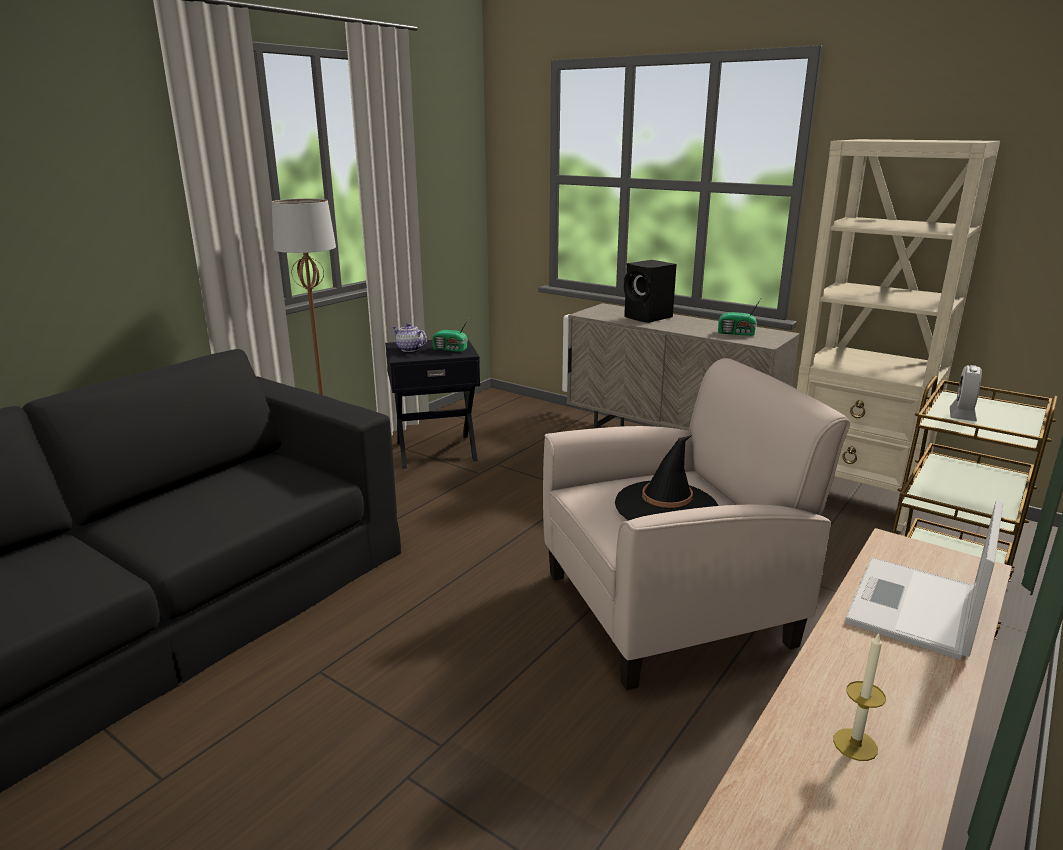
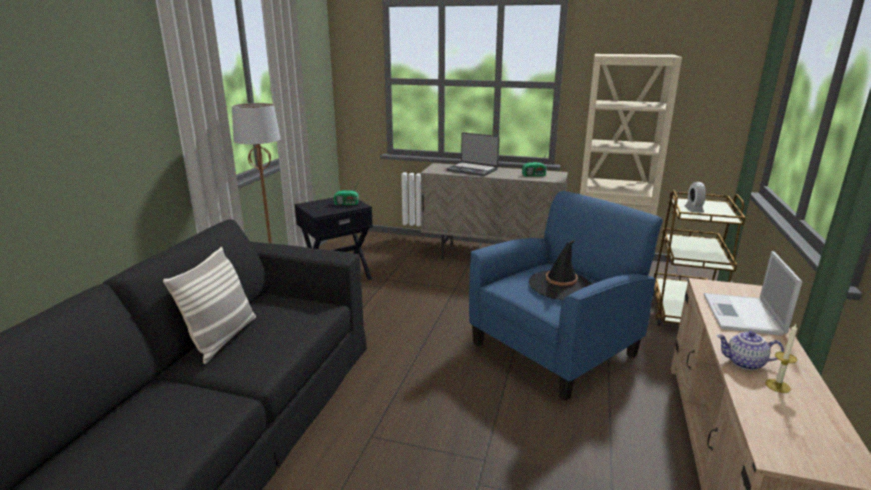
camera: 20 degrees left, 0 degrees up
teapot [392,323,427,352] -> teapot moved to [717,331,784,370]
beige armchair [543,358,850,690] -> blue armchair [469,191,663,401]
black speaker [624,260,677,323] -> laptop [447,132,500,176]
none -> pillow [163,247,256,364]

